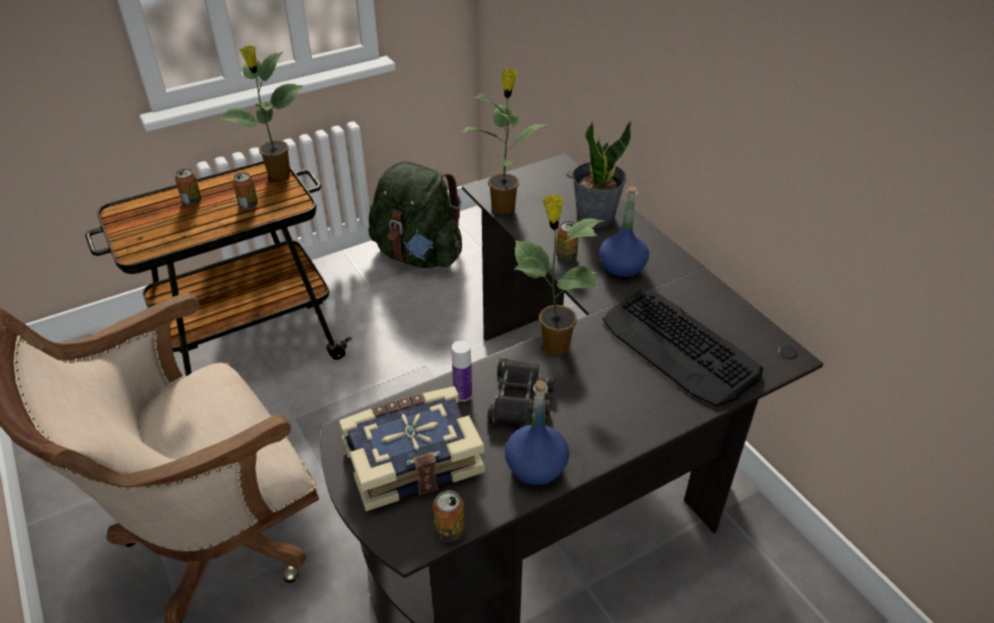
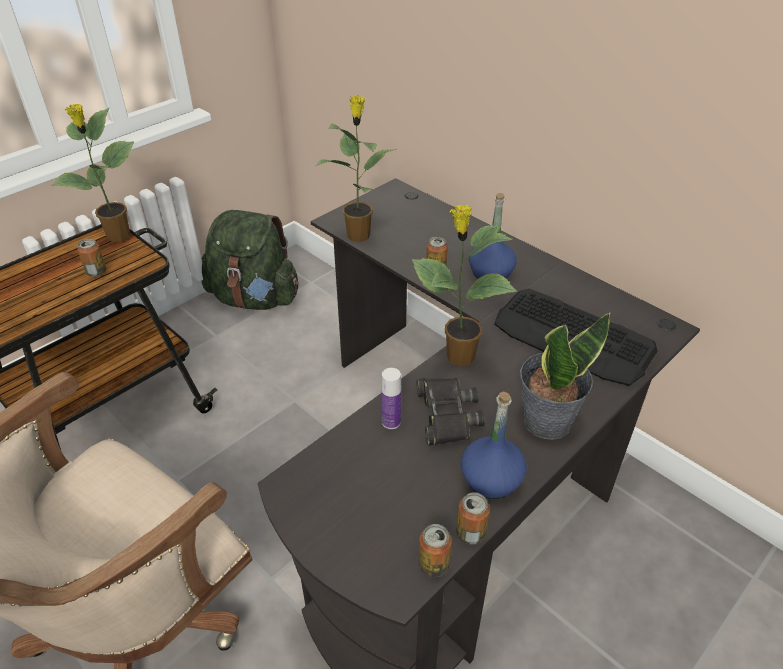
camera: 15 degrees left, 0 degrees up
can [175,169,202,205] -> can moved to [456,492,490,545]
book [339,386,485,511] -> none
potted plant [572,121,632,227] -> potted plant moved to [520,312,611,440]

